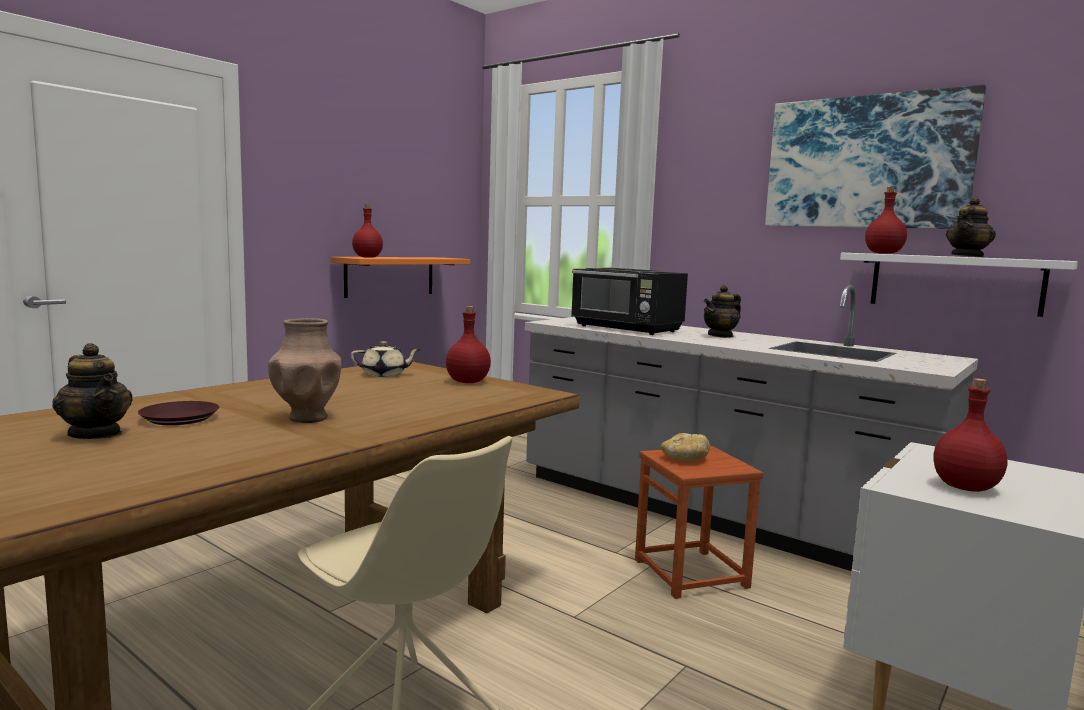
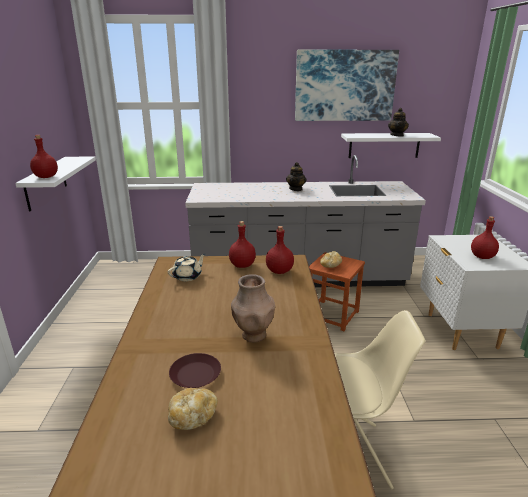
camera: 40 degrees left, 15 degrees up
teapot [52,343,133,439] -> bread [168,388,218,430]
orange shelf [331,257,470,298] -> white shelf [15,157,96,212]
black microwave [571,268,688,335] -> none
red bottle [865,187,907,254] -> red bottle moved to [266,226,294,274]

